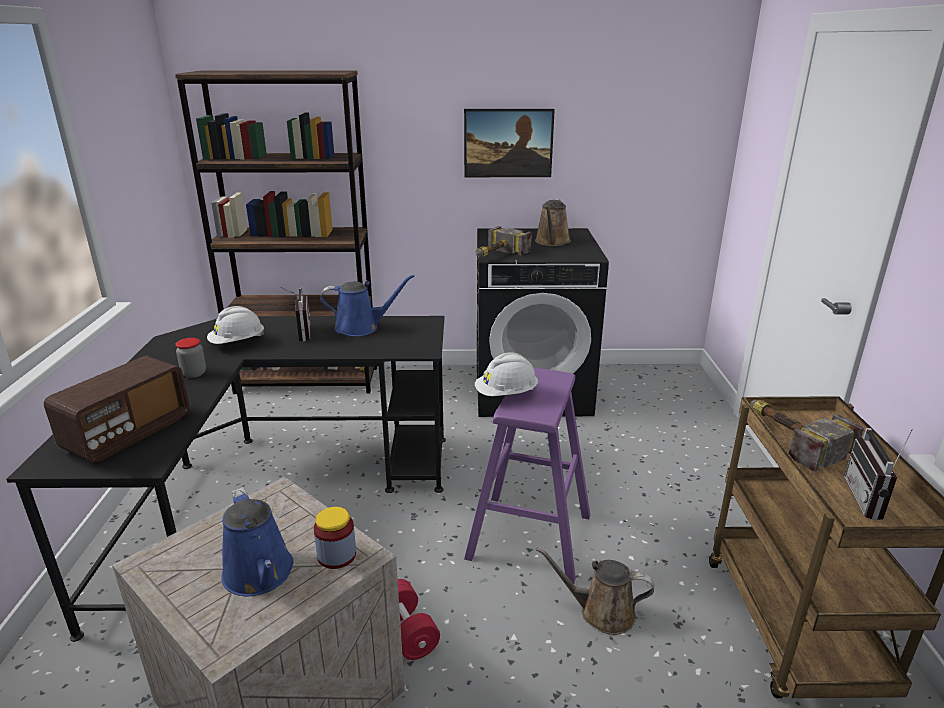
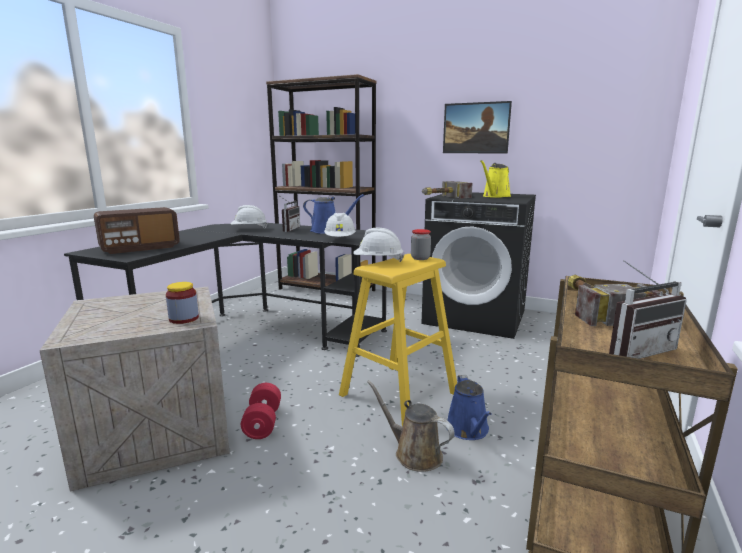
camera: 25 degrees right, 10 degrees down
jar [176,338,206,378] -> jar moved to [411,229,431,260]
blue watering can [221,487,293,596] -> blue watering can moved to [447,375,492,440]
purple stool [464,368,590,584] -> yellow stool [339,254,457,427]
brown watering can [535,199,571,246] -> yellow watering can [480,160,511,198]
radio [844,428,913,520] -> radio turned 150 degrees counterclockwise [609,260,687,359]
none -> white hard hat [324,213,356,237]

